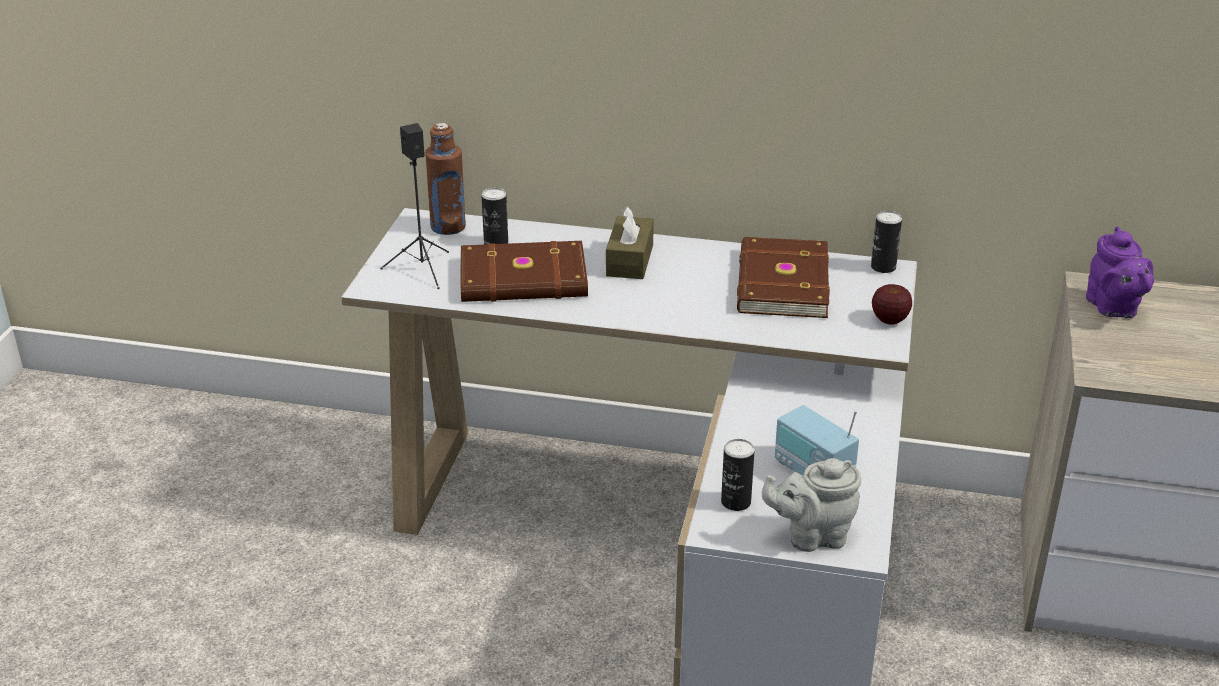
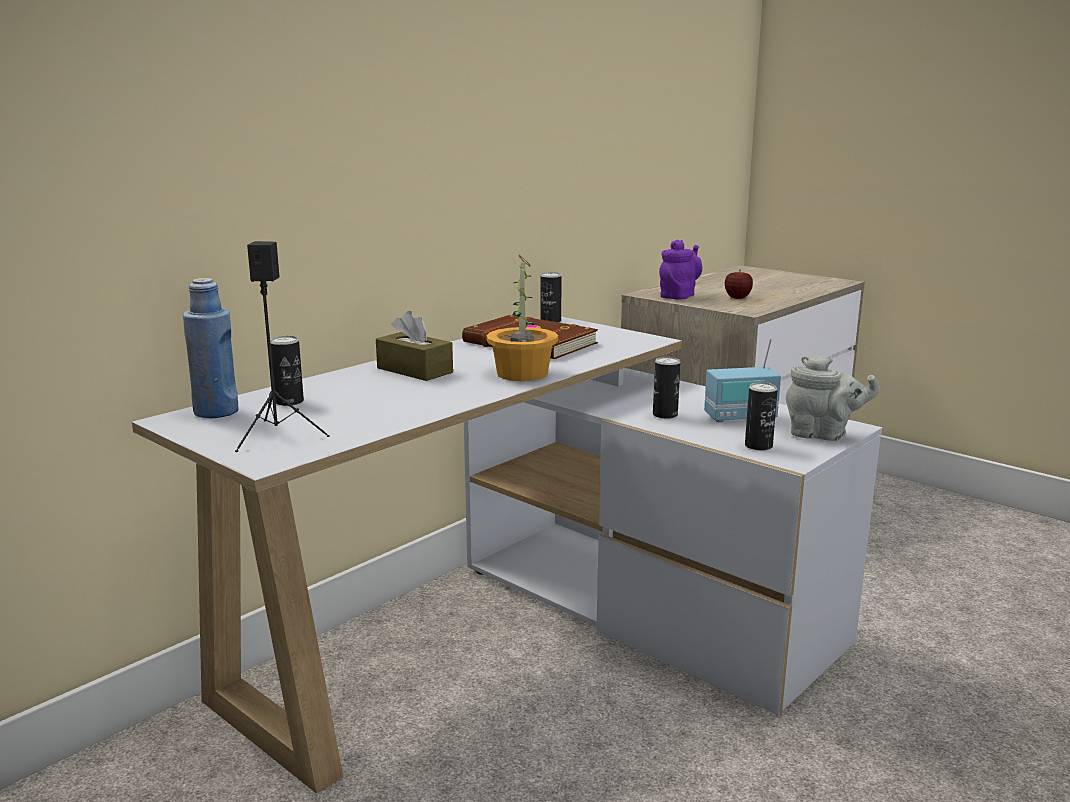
camera: 60 degrees left, 15 degrees down
brown bottle [425,123,466,235] -> blue bottle [183,278,239,418]
brown book [461,241,588,302] -> none
grey teapot [762,458,861,552] -> grey teapot turned 90 degrees counterclockwise [786,355,880,441]
apple [872,284,912,324] -> apple moved to [725,269,753,299]
purple teapot [1086,227,1154,318] -> purple teapot turned 75 degrees counterclockwise [659,239,702,300]
none -> potted plant [486,255,558,381]
none -> can [653,357,680,419]

